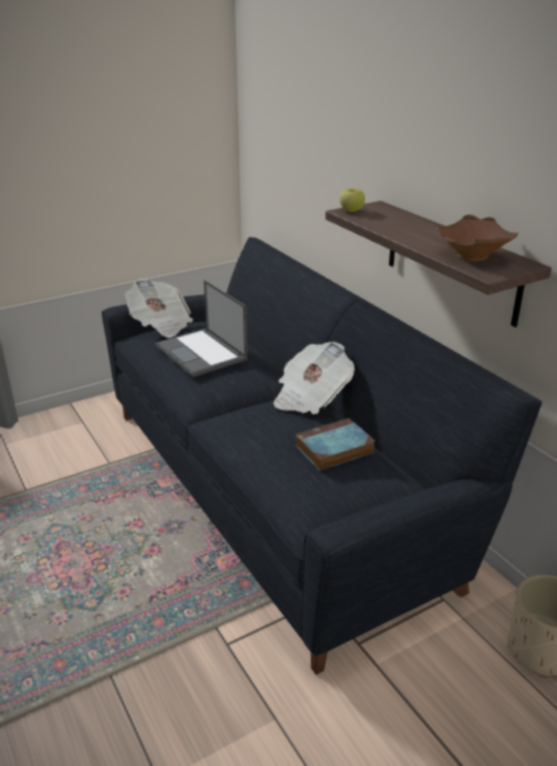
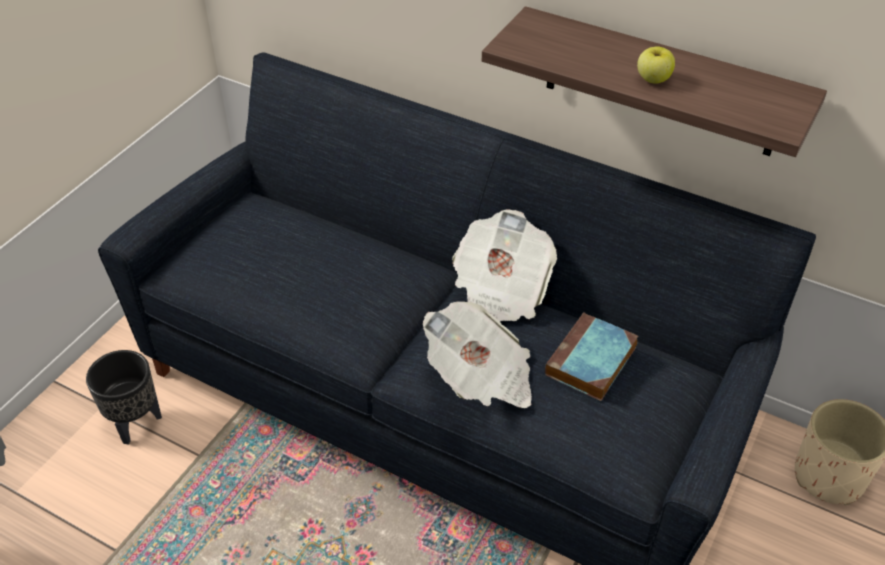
camera: 30 degrees left, 15 degrees up
newspaper [125,279,193,338] -> newspaper moved to [423,302,532,408]
laptop [155,280,247,377] -> none
apple [340,189,365,212] -> apple moved to [637,46,675,84]
brown bowl [436,214,518,262] -> none
none -> black planter [86,350,162,445]

